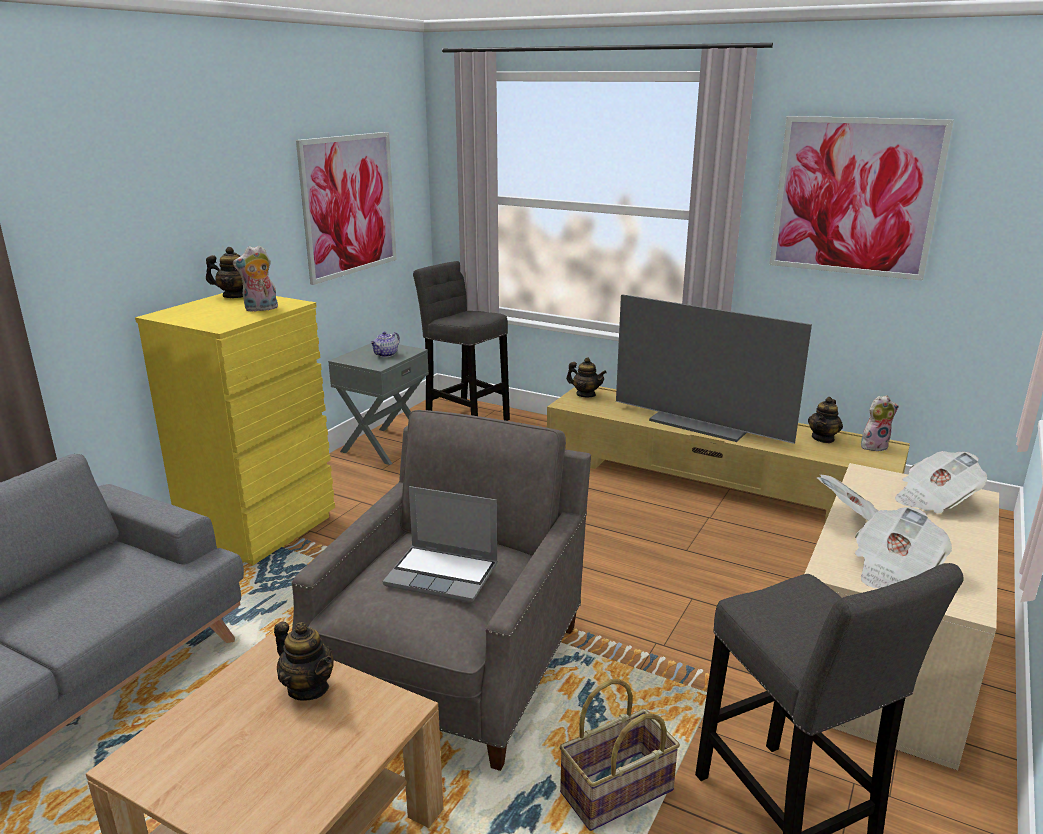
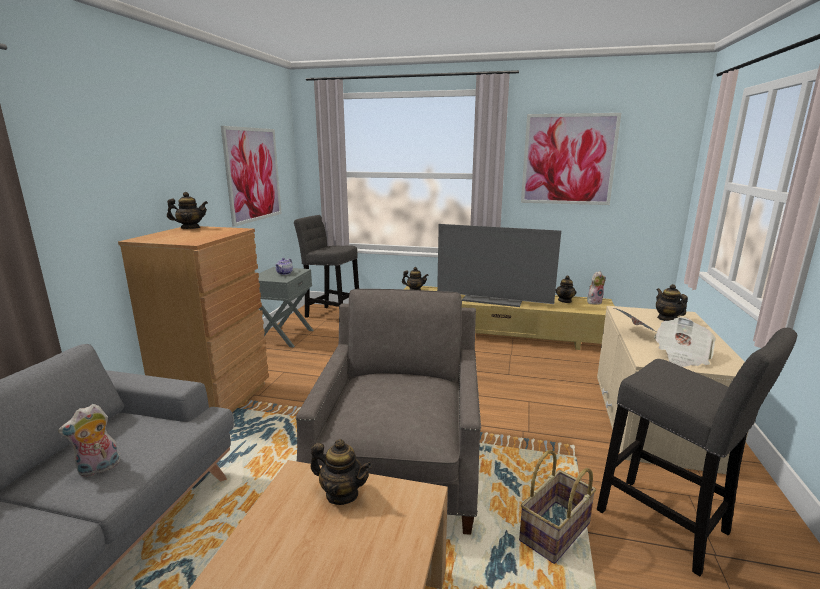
camera: 15 degrees left, 5 degrees down
yellow dresser [135,293,335,565] -> brown dresser [118,226,269,412]
plush toy [233,245,278,312] -> plush toy moved to [58,404,120,478]
laptop [383,486,498,603] -> none
newspaper [895,451,987,514] -> teapot [656,284,688,321]

